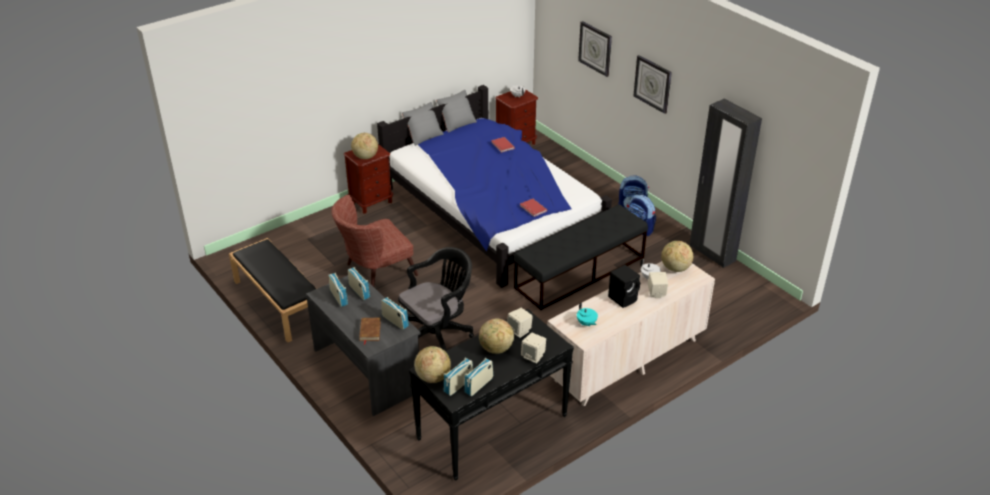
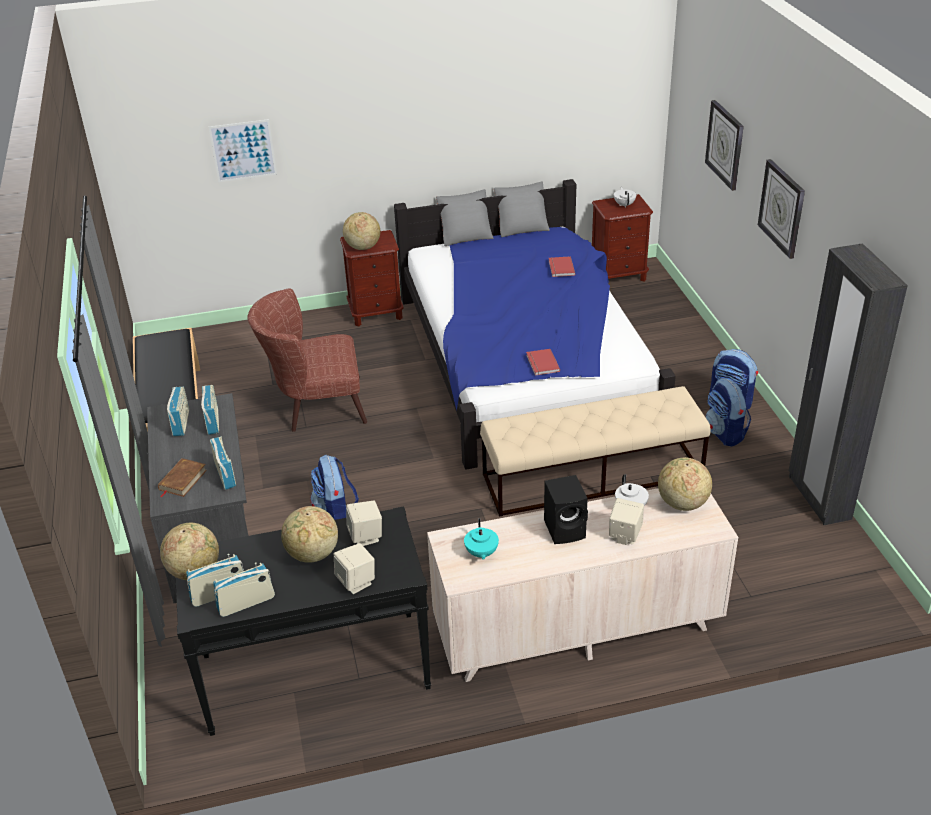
camera: 25 degrees right, 0 degrees up
black office chair [398,247,474,351] -> backpack [310,455,359,520]
black bench [514,204,648,310] -> beige bench [480,386,711,517]
none -> picture [209,119,277,182]

